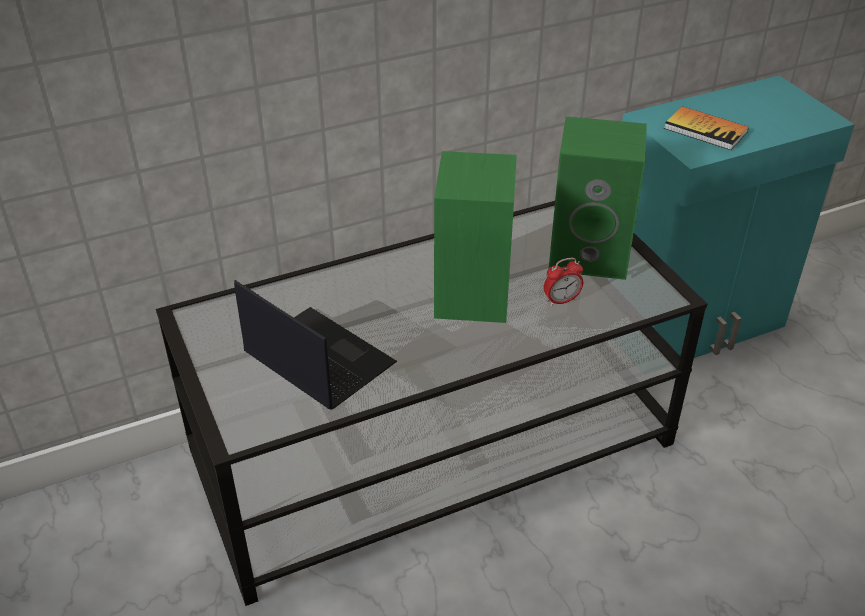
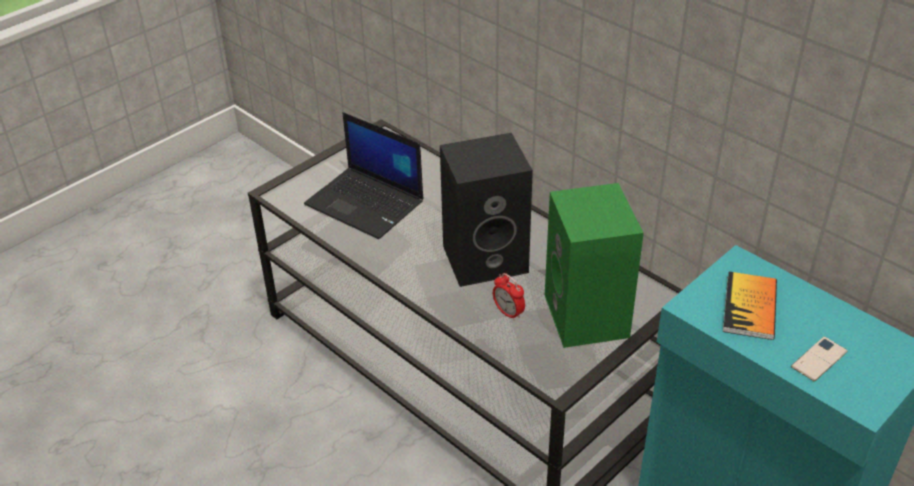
camera: 70 degrees right, 0 degrees up
laptop [234,280,397,410] -> laptop turned 105 degrees clockwise [304,112,424,239]
green speaker [434,151,517,323] -> black speaker [440,133,533,287]
none -> phone [791,336,848,381]

